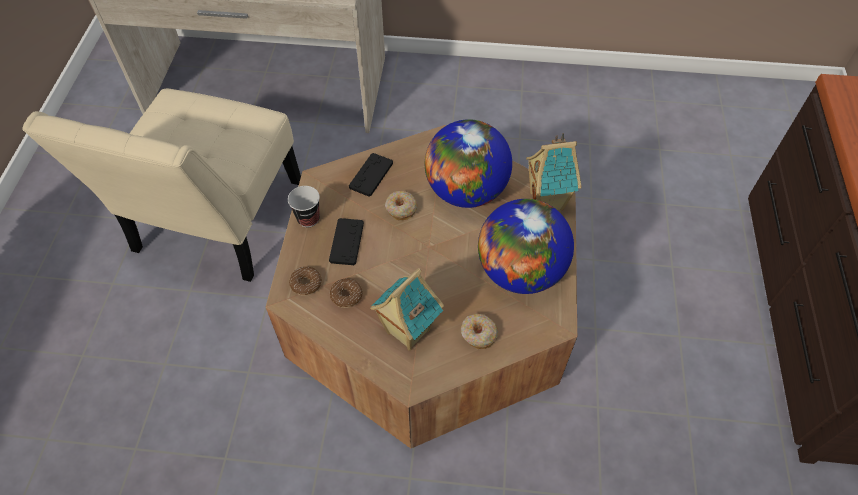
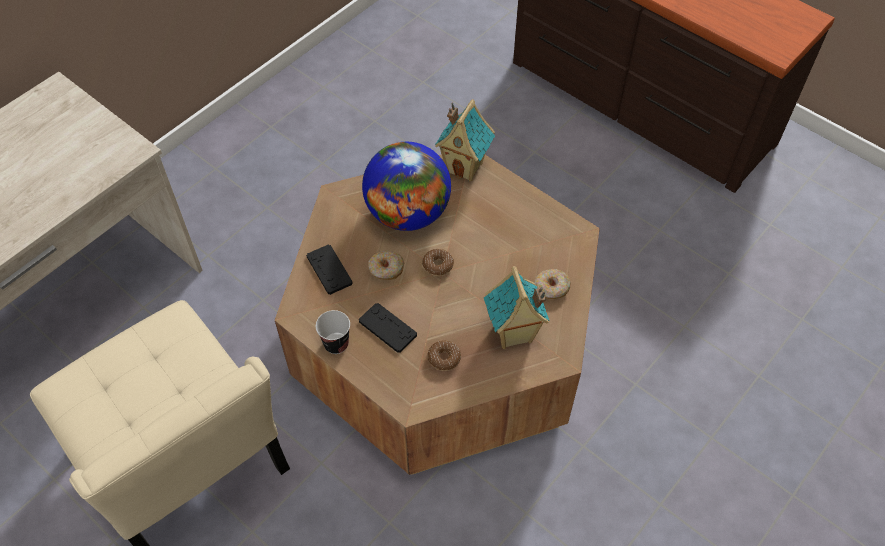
camera: 55 degrees left, 0 degrees up
donut [289,267,322,296] -> donut moved to [422,249,454,276]
globe [478,199,574,294] -> none

